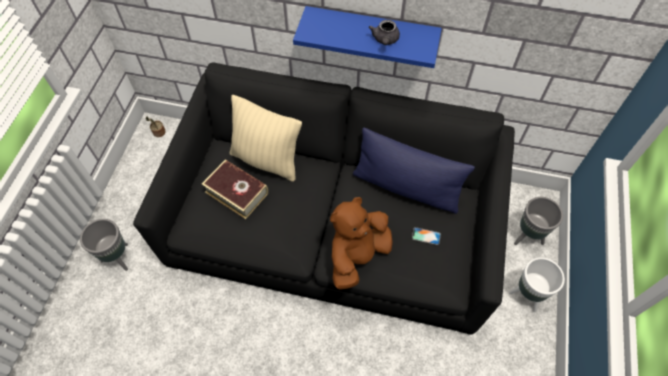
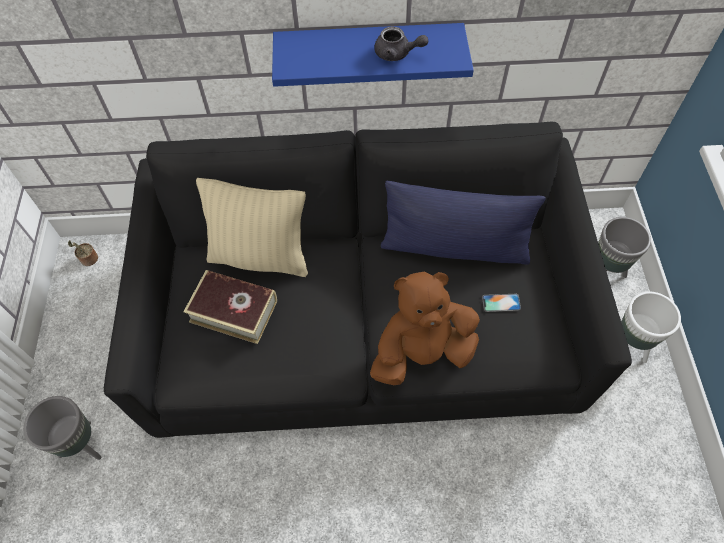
camera: 15 degrees left, 0 degrees up
brown plush toy [330,197,393,290] -> brown plush toy turned 45 degrees clockwise [370,272,480,385]
grey teapot [369,20,400,45] -> grey teapot turned 60 degrees counterclockwise [374,26,428,61]

